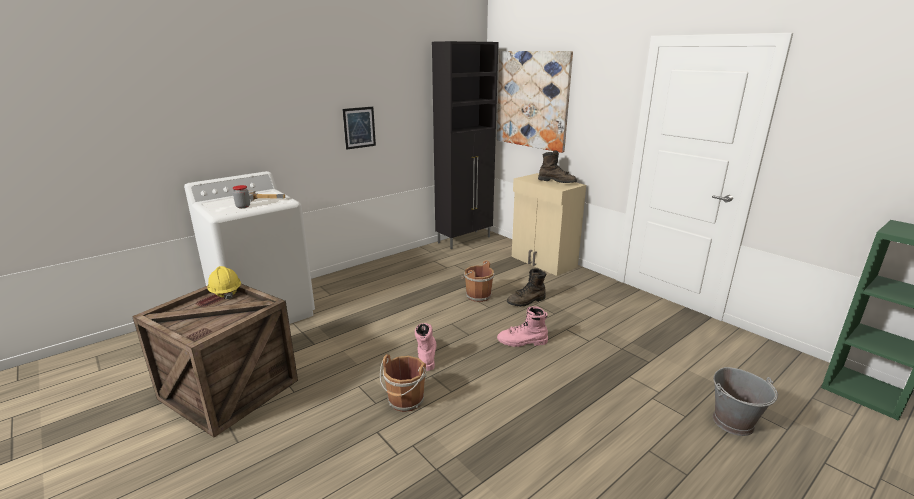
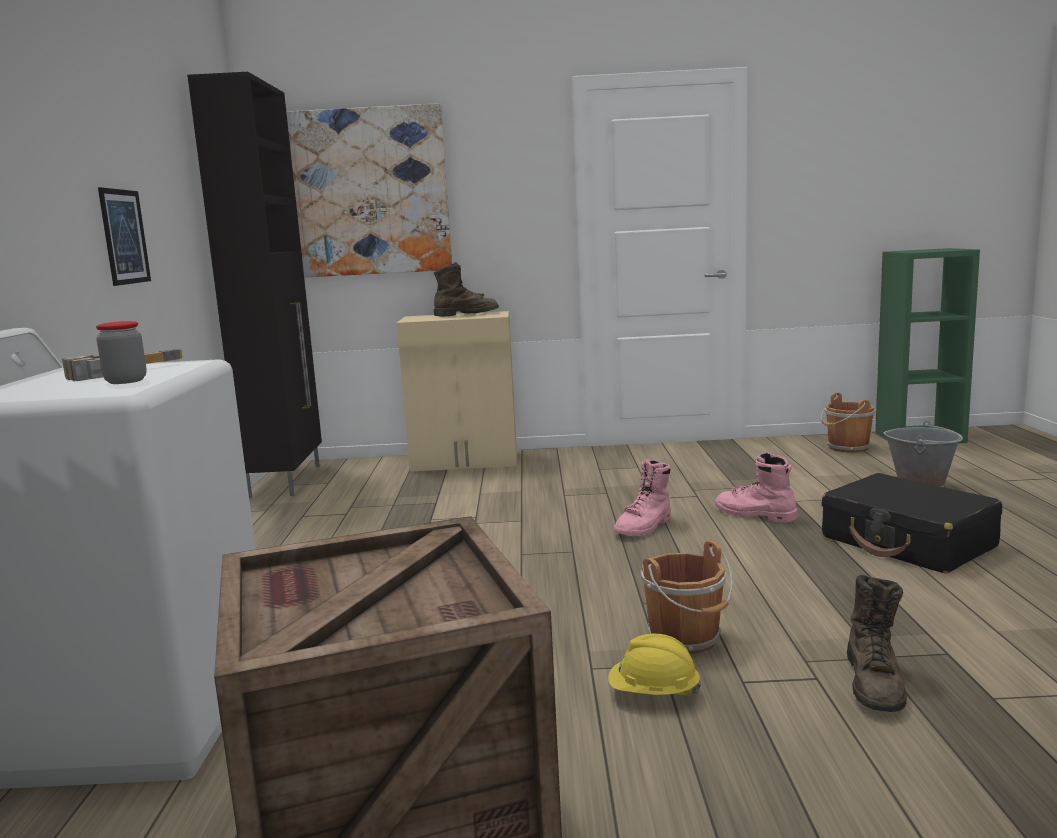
camera: 50 degrees left, 10 degrees down
yellow hard hat [207,266,241,300] -> yellow hard hat moved to [608,634,701,695]
pink boot [415,323,436,371] -> pink boot moved to [715,452,797,523]
brown bucket [461,260,494,302] -> brown bucket moved to [821,392,876,452]
brown boot [507,268,546,307] -> brown boot moved to [847,575,907,712]
none -> black suitcase [821,473,1002,574]

